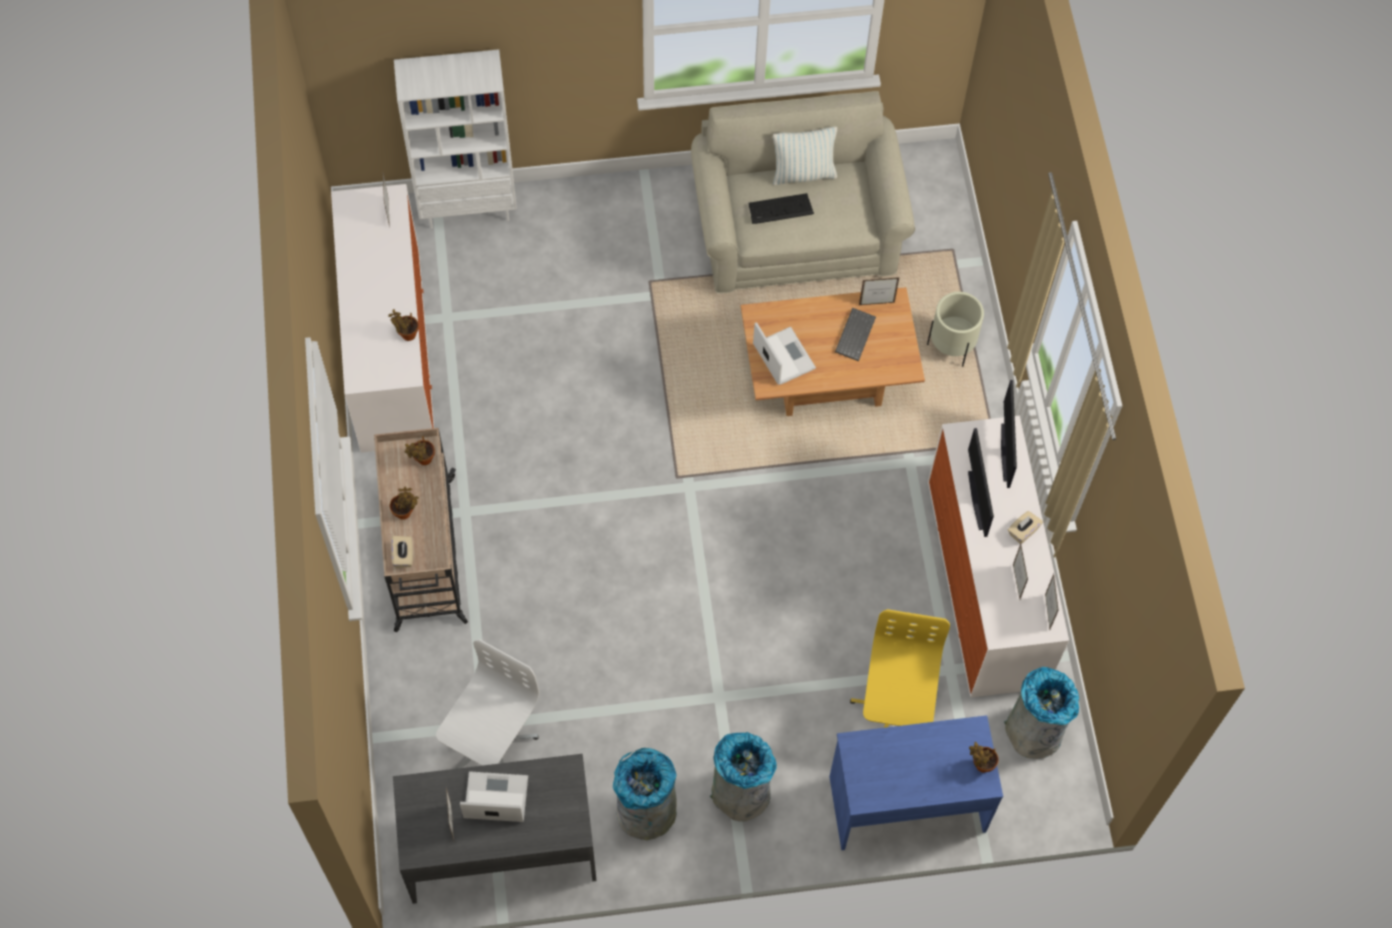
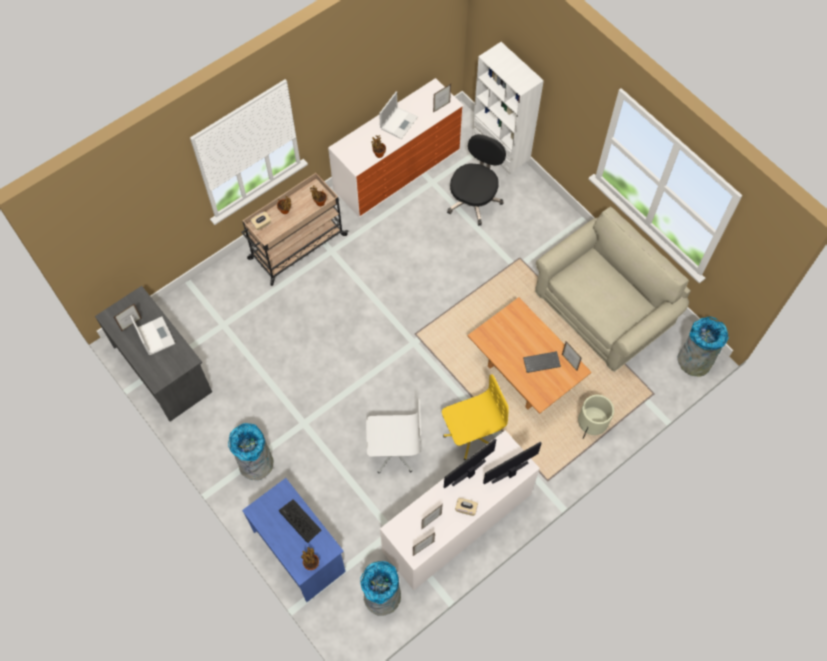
camera: 60 degrees right, 0 degrees up
white office chair [436,639,539,769] -> white office chair moved to [366,398,422,473]
grey trash can [613,748,677,840] -> grey trash can moved to [678,317,728,377]
keyboard [748,193,814,224] -> keyboard moved to [279,499,321,543]
laptop [753,322,816,385] -> laptop moved to [379,91,418,139]
pillow [773,127,837,185] -> none
yellow office chair [850,609,950,728] -> yellow office chair moved to [442,374,509,460]
none -> black office chair [447,134,506,226]

